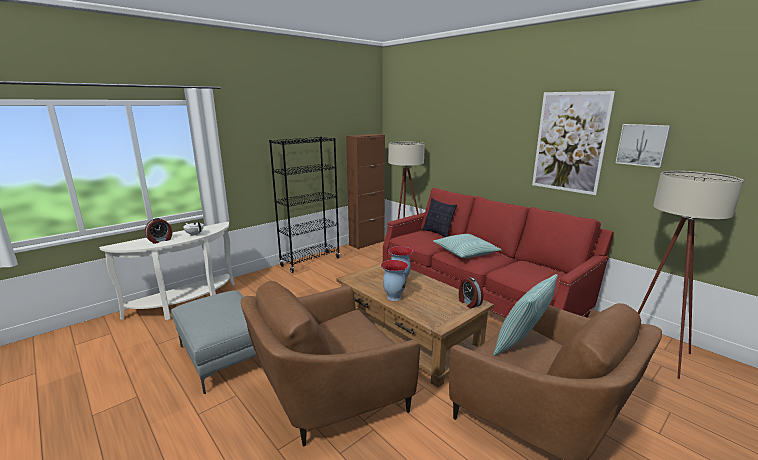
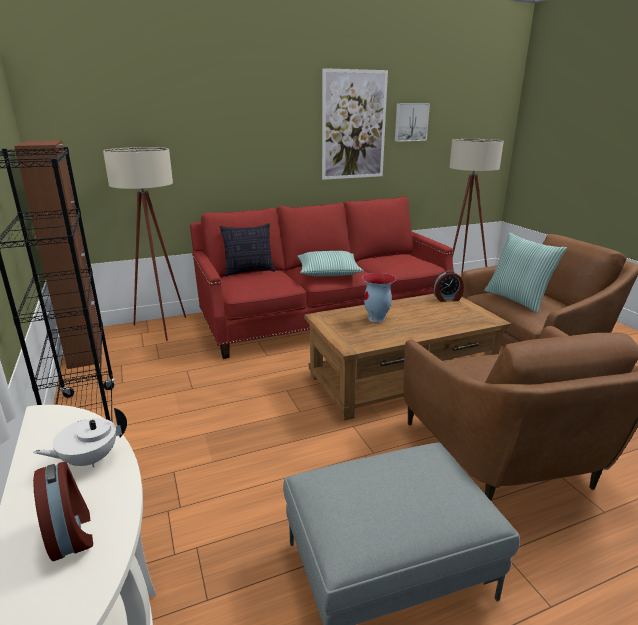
camera: 70 degrees left, 5 degrees up
vase [381,260,408,301] -> none

